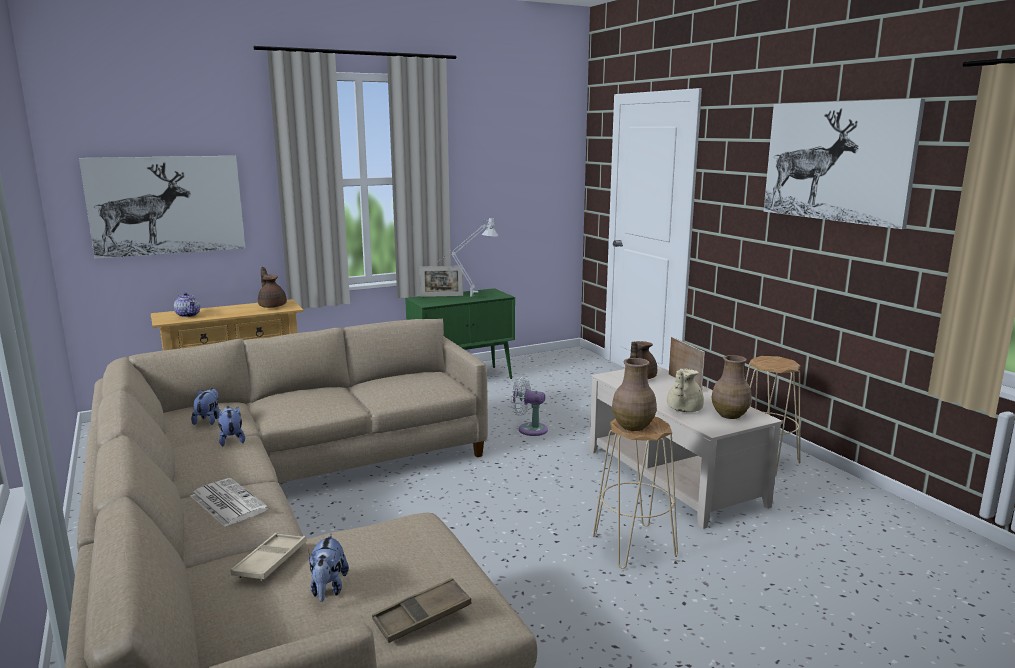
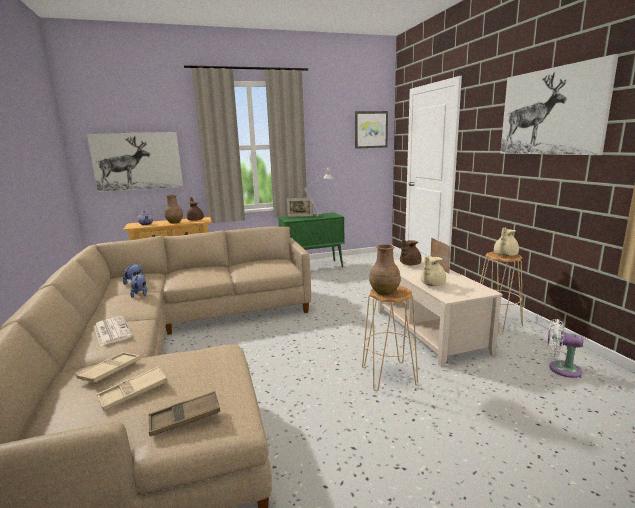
camera: 10 degrees right, 0 degrees up
plush toy [309,533,349,602] -> beige tray [97,367,167,411]
white fan [511,377,548,436] -> white fan moved to [547,319,583,378]
brown vase [711,355,752,419] -> brown vase moved to [165,195,183,224]
none -> picture [355,111,388,149]
none -> beige teapot [494,228,519,256]

